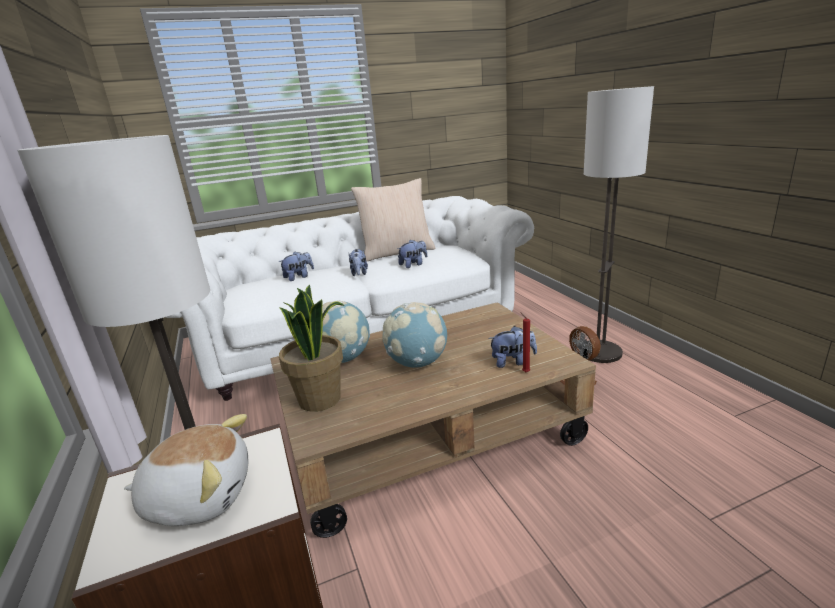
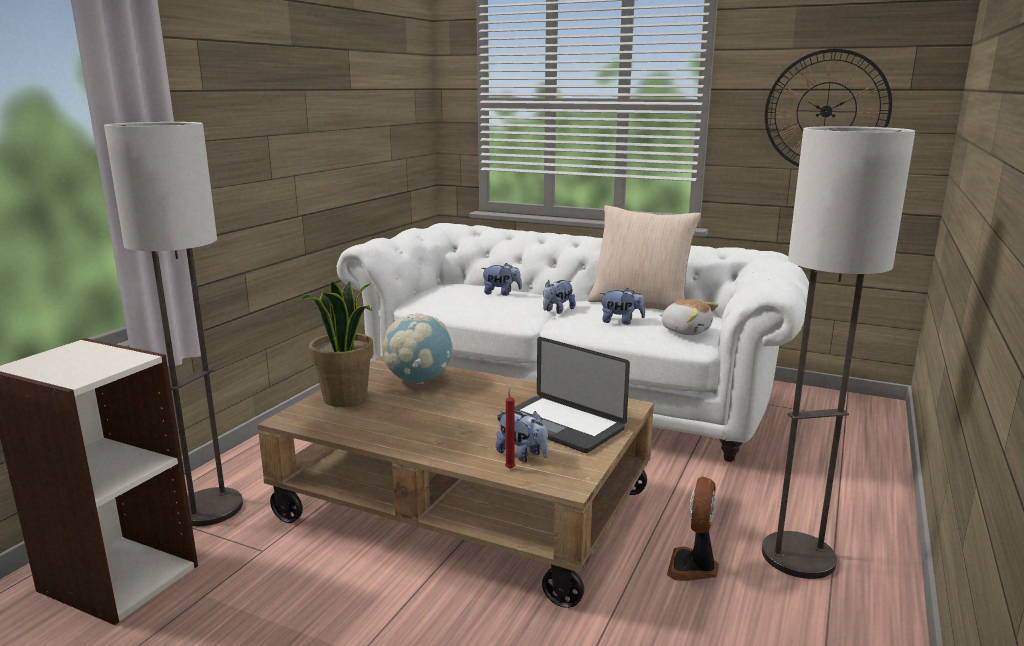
camera: 45 degrees right, 5 degrees down
plush toy [124,414,248,526] -> plush toy moved to [660,299,719,335]
globe [382,302,447,368] -> none
none -> laptop [497,337,630,453]
none -> wall clock [765,49,892,167]

